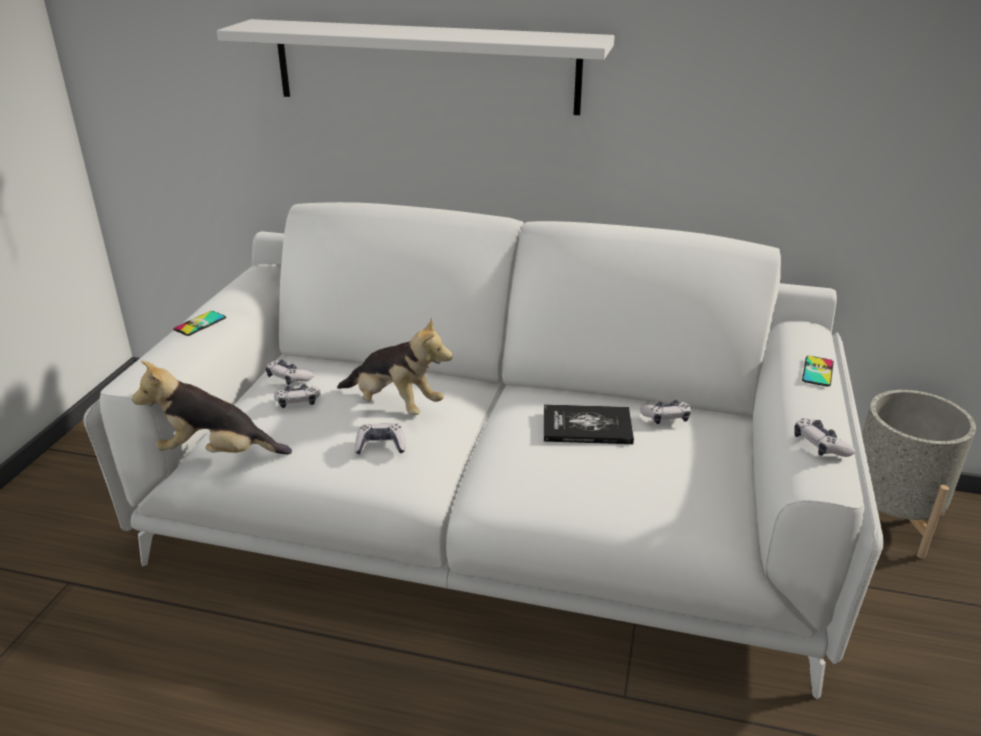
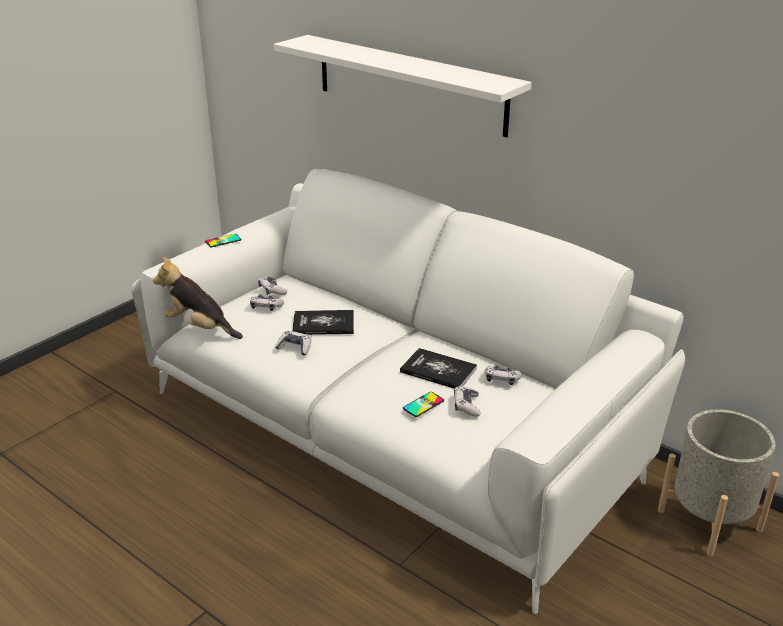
camera: 25 degrees right, 0 degrees up
plush toy [337,317,453,415] -> book [292,310,354,335]
game controller [794,418,855,457] -> game controller moved to [454,386,481,417]
phone [802,356,834,387] -> phone moved to [403,392,444,417]

